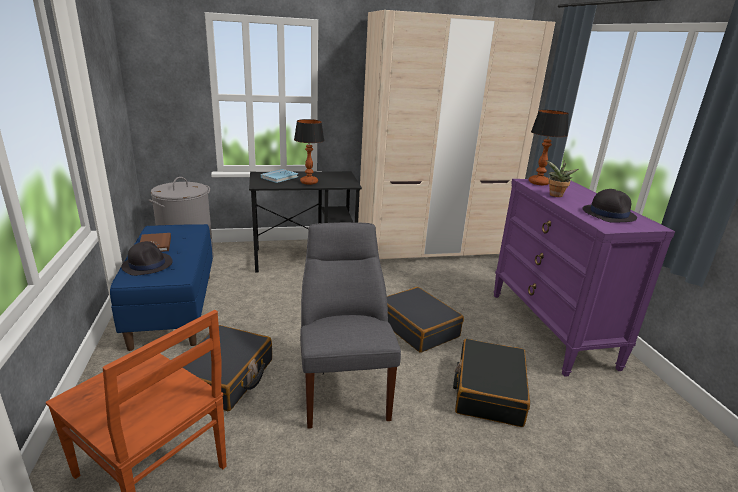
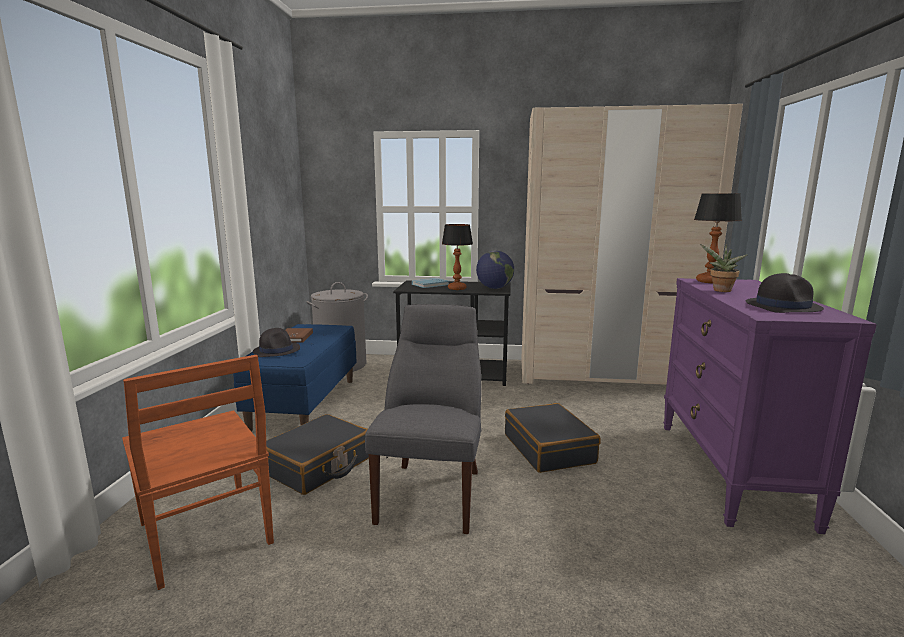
camera: 20 degrees right, 10 degrees down
black suitcase [453,339,530,427] -> none
none -> globe [476,250,514,289]

